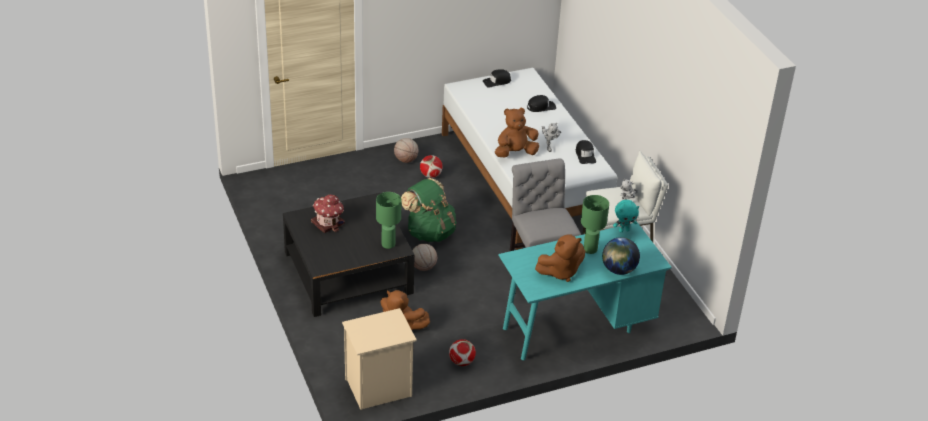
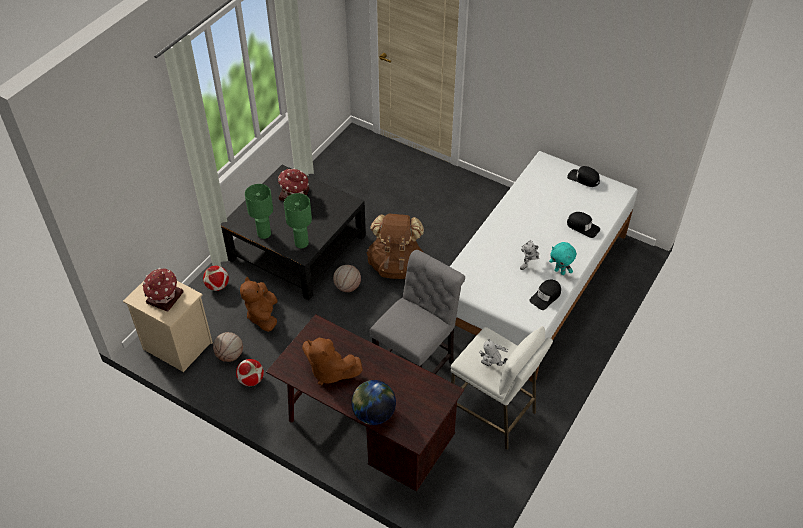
camera: 55 degrees right, 10 degrees up
basketball [394,138,418,163] -> basketball moved to [213,332,243,362]
green backpack [401,178,457,242] -> brown backpack [366,214,424,279]
football [420,155,443,178] -> football moved to [203,266,229,291]
brown plush toy [495,108,539,158] -> none
turquoise desk [498,222,672,360] -> brown desk [266,314,464,492]
green table lamp [581,195,609,254] -> green table lamp moved to [245,184,273,239]
turquoise plush toy [613,200,639,232] -> turquoise plush toy moved to [549,242,576,275]
none -> toy house [143,268,183,312]

